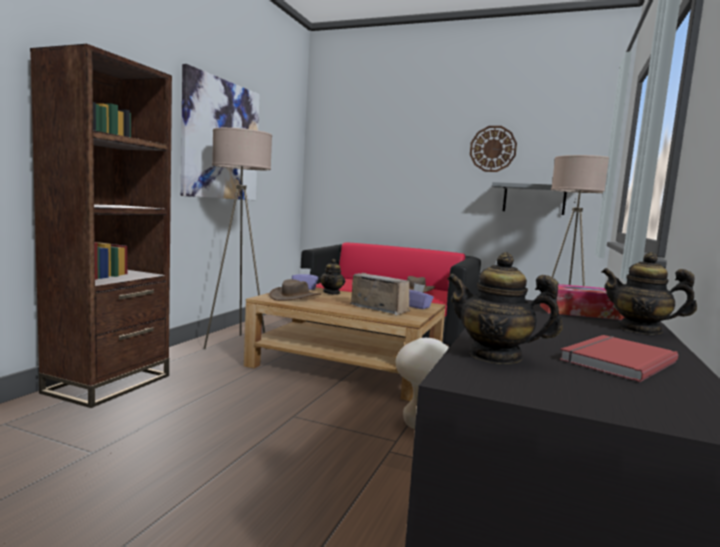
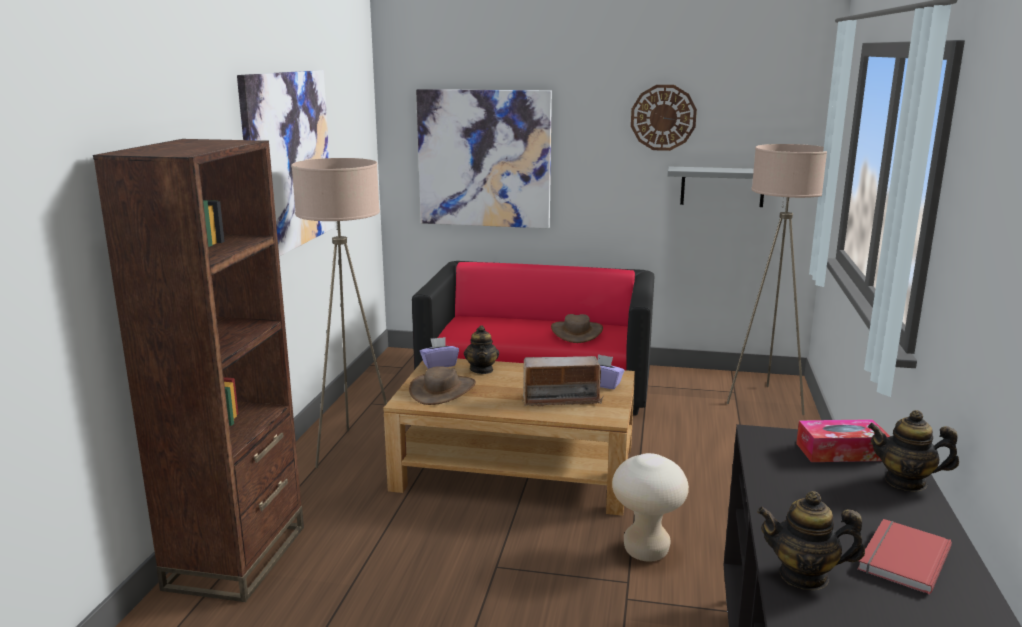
camera: 10 degrees left, 10 degrees up
radio [350,273,412,315] -> radio turned 150 degrees clockwise [522,356,603,407]
none -> picture [416,89,552,228]

